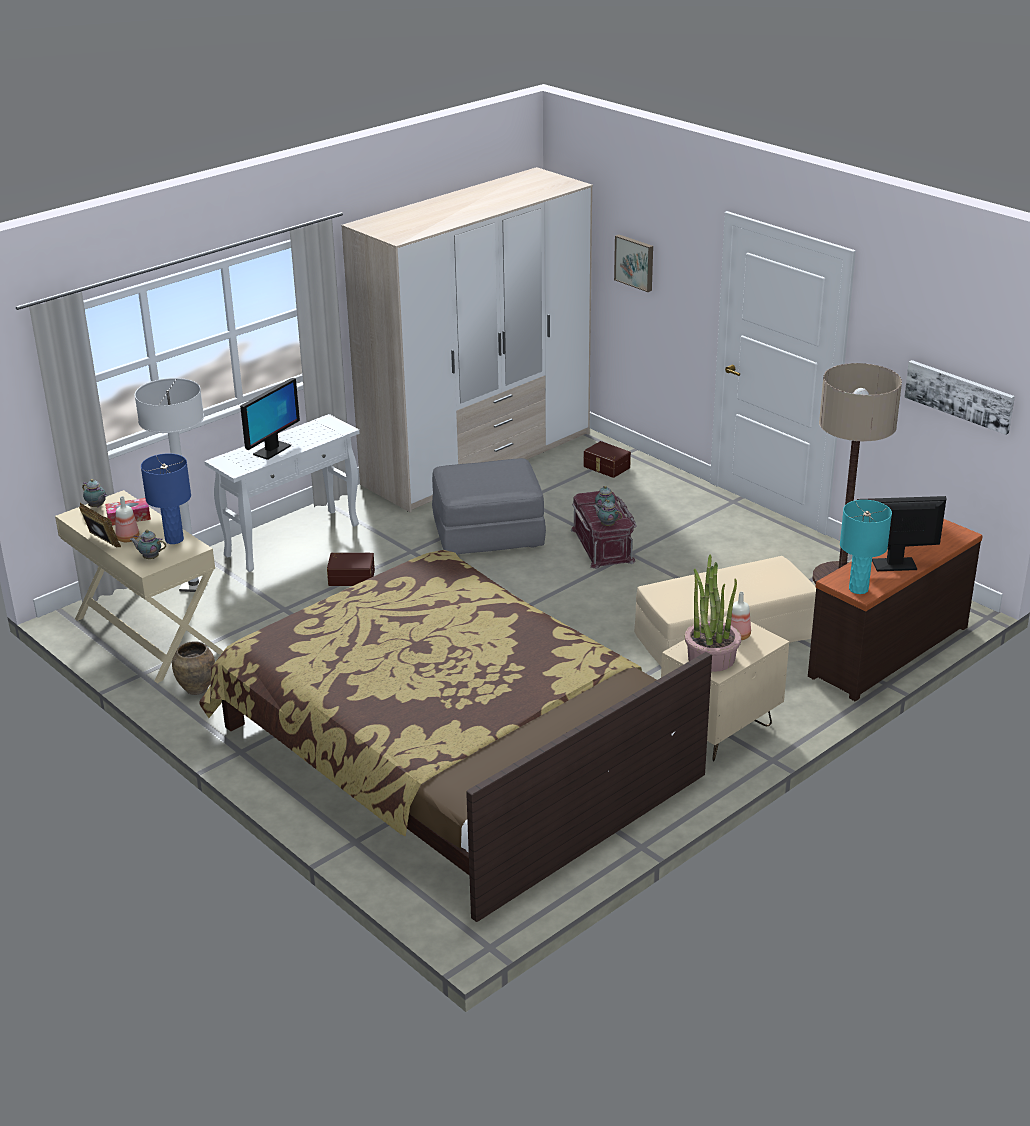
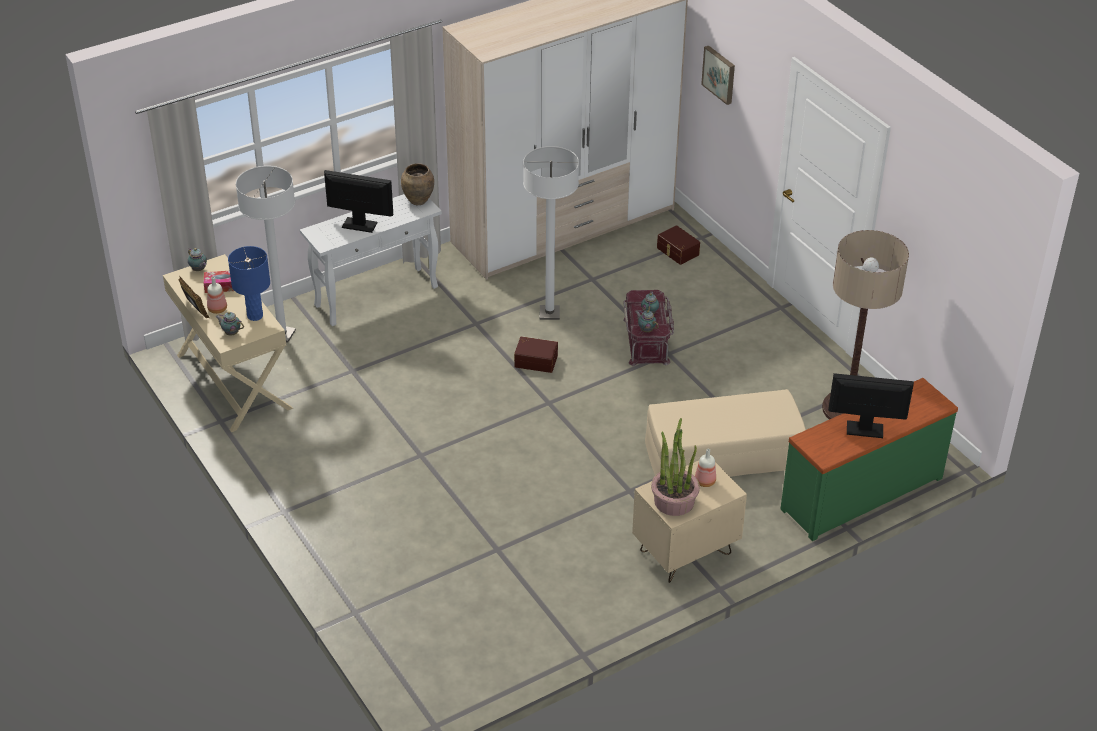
camera: 10 degrees right, 10 degrees up
brown vase [172,641,215,695] -> brown vase moved to [401,163,434,205]
bed [199,550,712,922] -> none
monitor [240,378,300,460] -> monitor turned 120 degrees counterclockwise [324,170,393,233]
brown storage box [327,553,375,586] -> brown storage box moved to [514,336,558,373]
grey ottoman [432,458,546,555] -> white floor lamp [523,146,579,320]
brown dresser [808,519,983,701] -> green dresser [780,378,958,541]
turquoise table lamp [840,500,892,594] -> none
picture [904,360,1015,435] -> none

